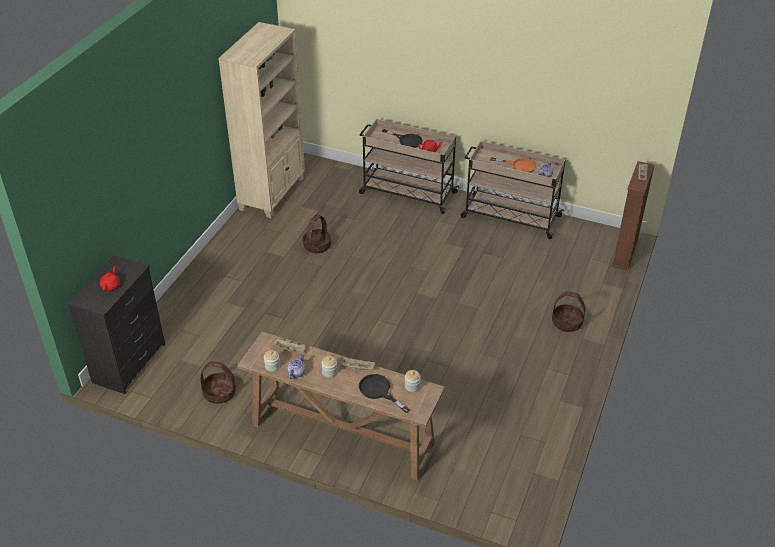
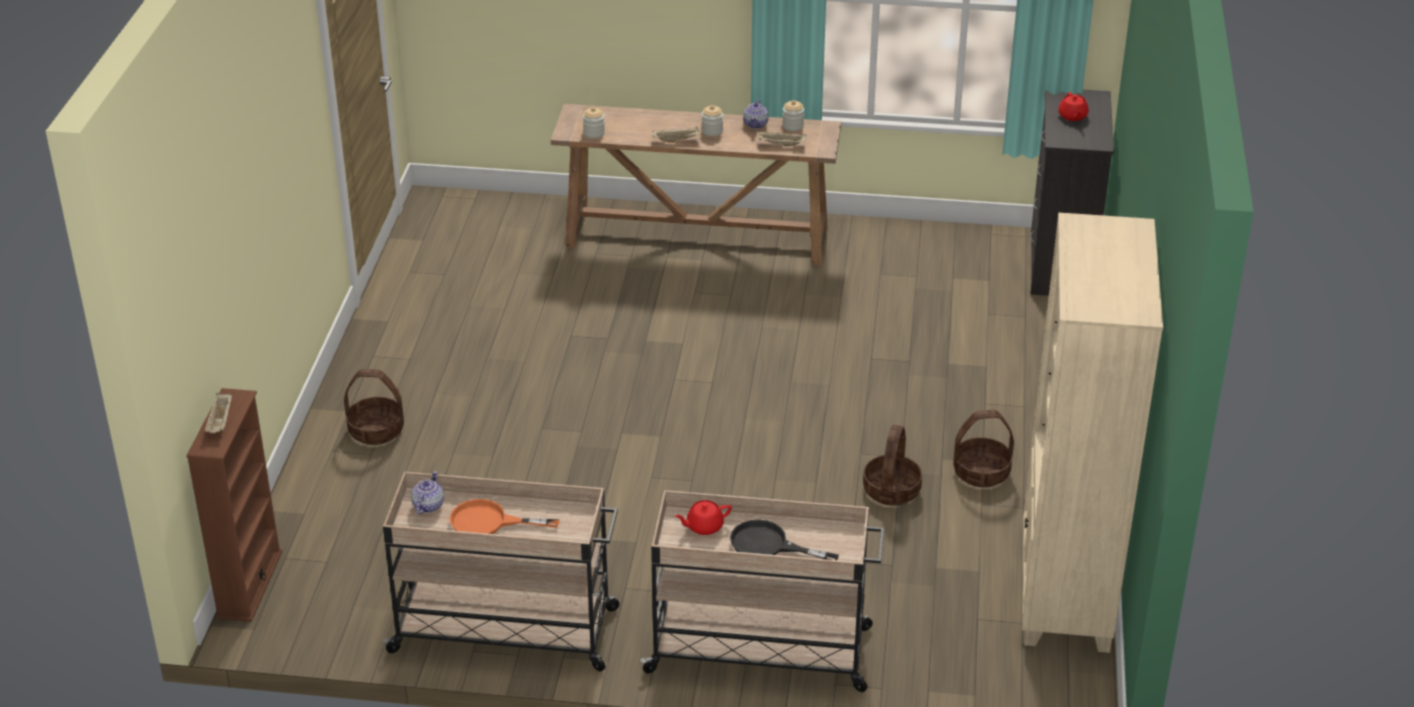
camera: 165 degrees right, 5 degrees down
basket [200,361,236,404] -> basket moved to [953,410,1014,487]
black frying pan [359,374,410,413] -> none

